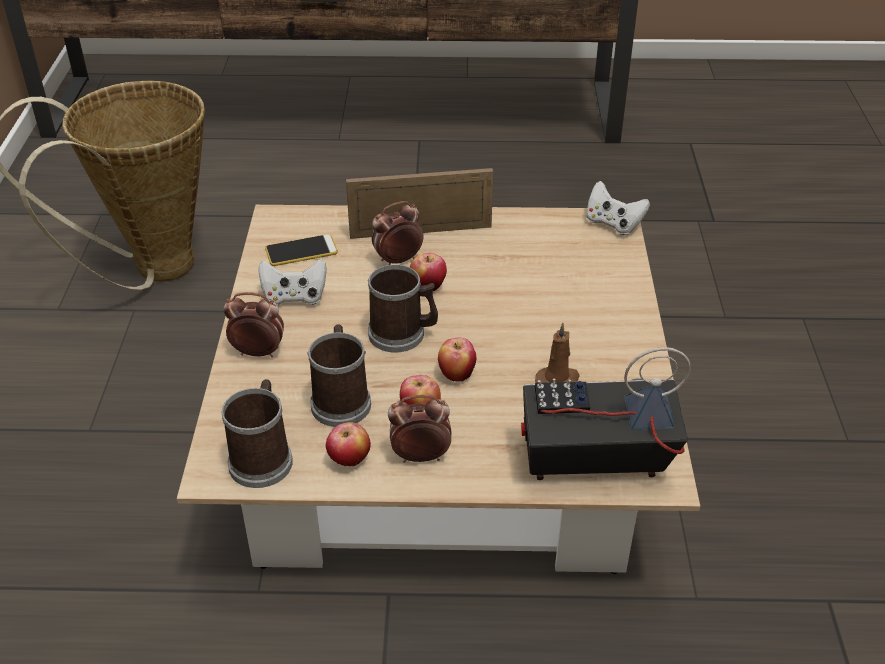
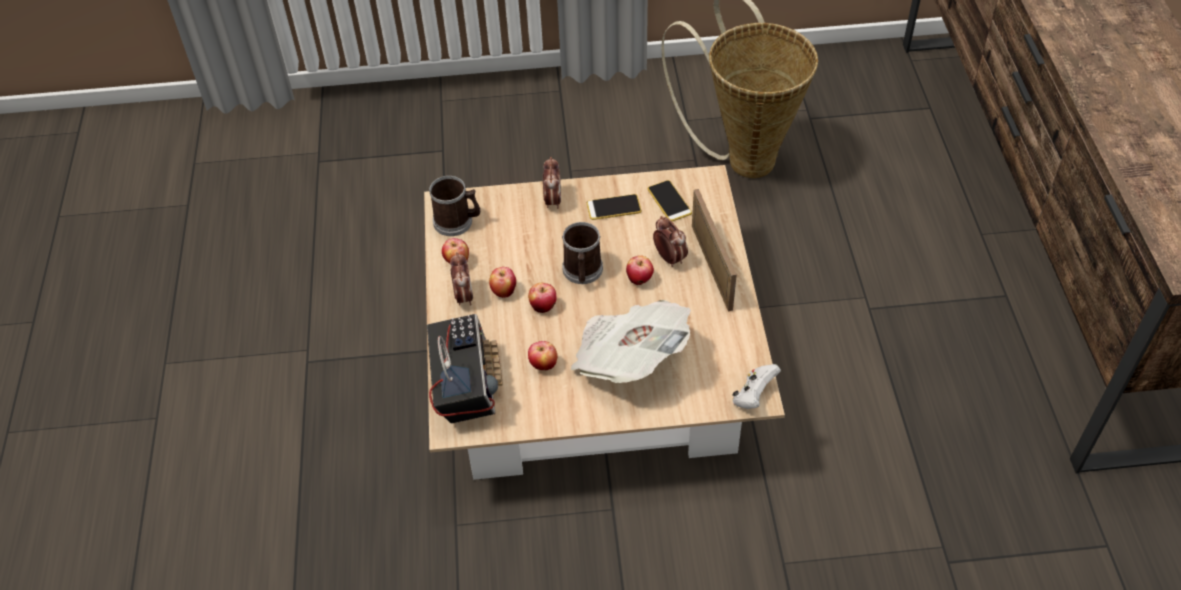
camera: 85 degrees right, 10 degrees up
white game controller [258,259,327,305] -> phone [587,194,642,220]
mug [307,324,371,427] -> none
brown candle [535,323,580,383] -> apple [528,341,557,370]
none -> newspaper [571,300,691,383]

